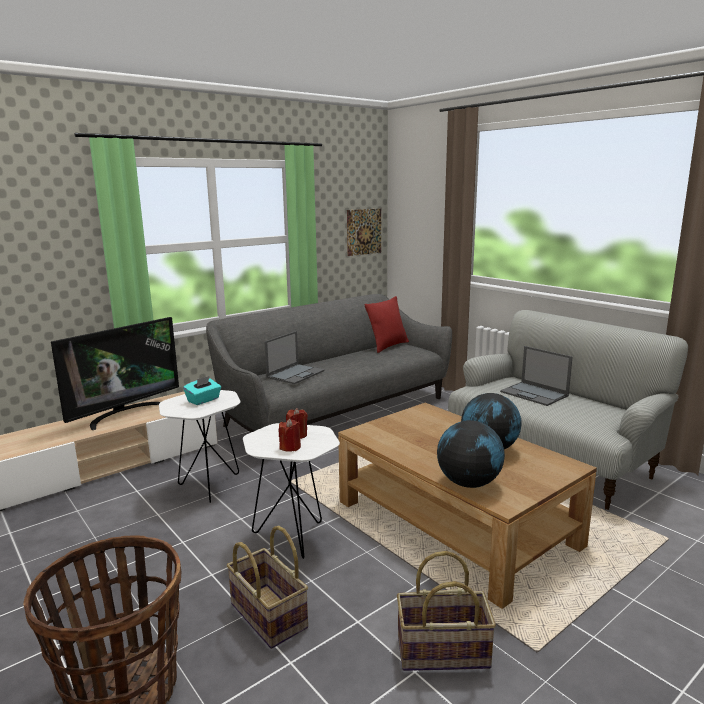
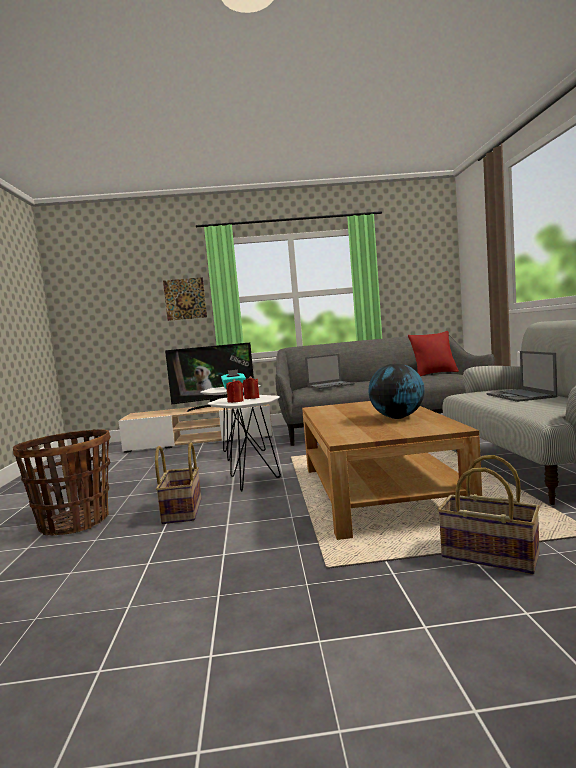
camera: 35 degrees right, 10 degrees down
picture [347,209,381,256] -> picture moved to [163,277,207,321]
basket [397,551,496,671] -> basket moved to [437,455,540,575]
globe [437,420,505,488] -> none

